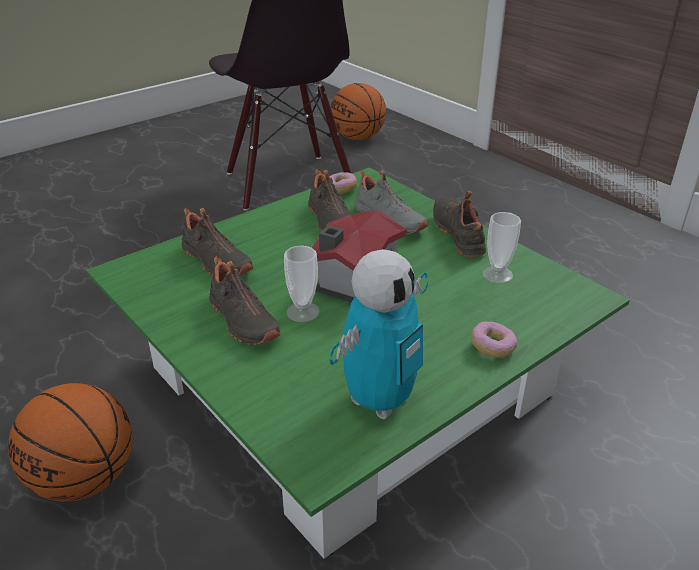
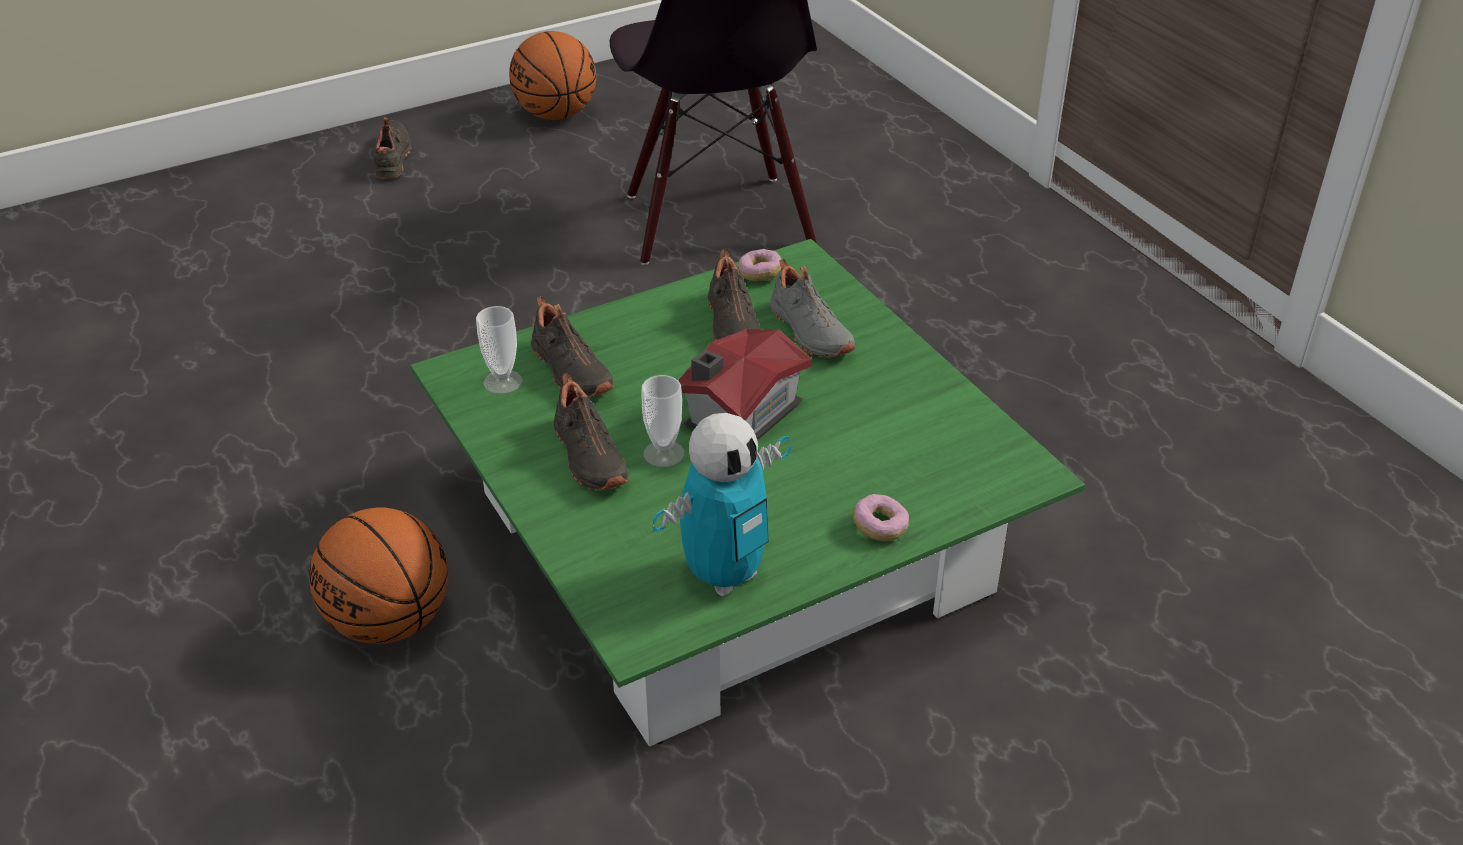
camera: 10 degrees right, 5 degrees up
basketball [331,83,386,140] -> basketball moved to [509,31,596,120]
black shoe [433,191,486,257] -> black shoe moved to [374,117,411,179]
cup [482,212,521,284] -> cup moved to [476,306,522,394]

